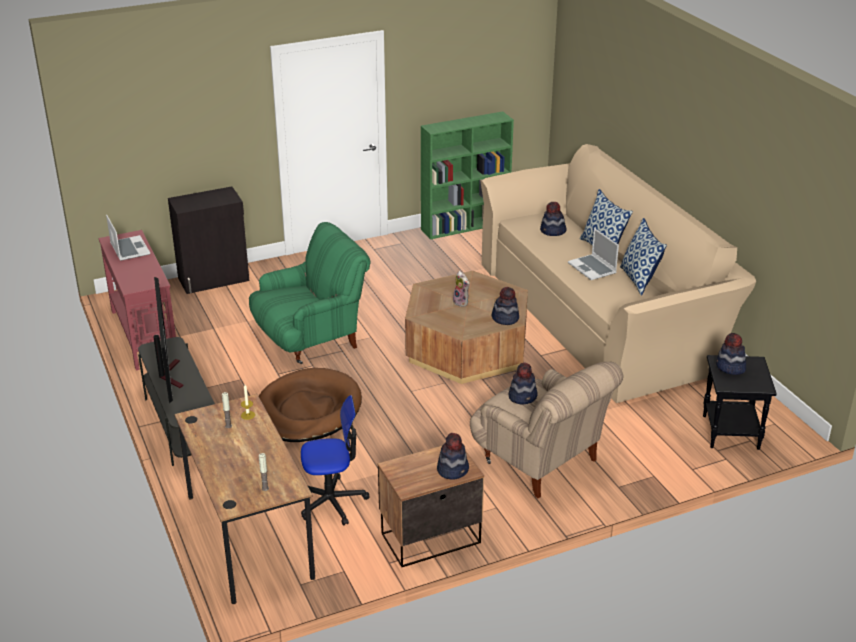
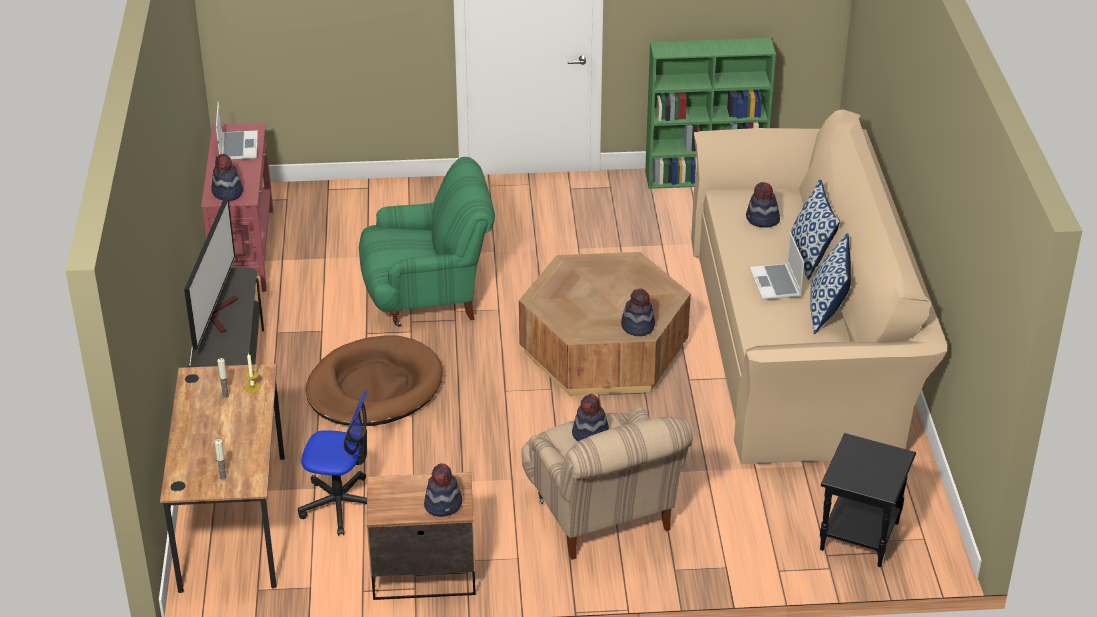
camera: 20 degrees right, 5 degrees up
black cabinet [168,186,249,294] -> none
plush toy [452,271,470,307] -> none
hat [716,333,746,375] -> hat moved to [211,154,243,201]

